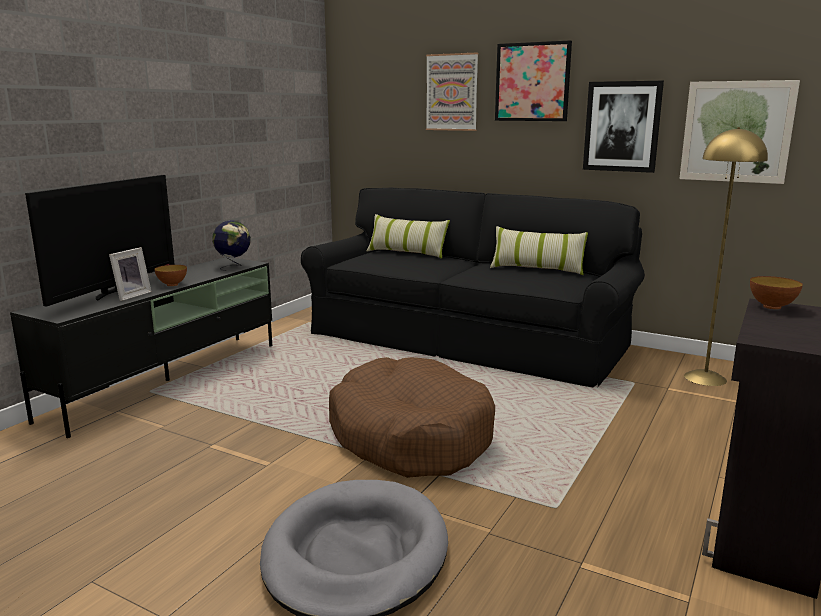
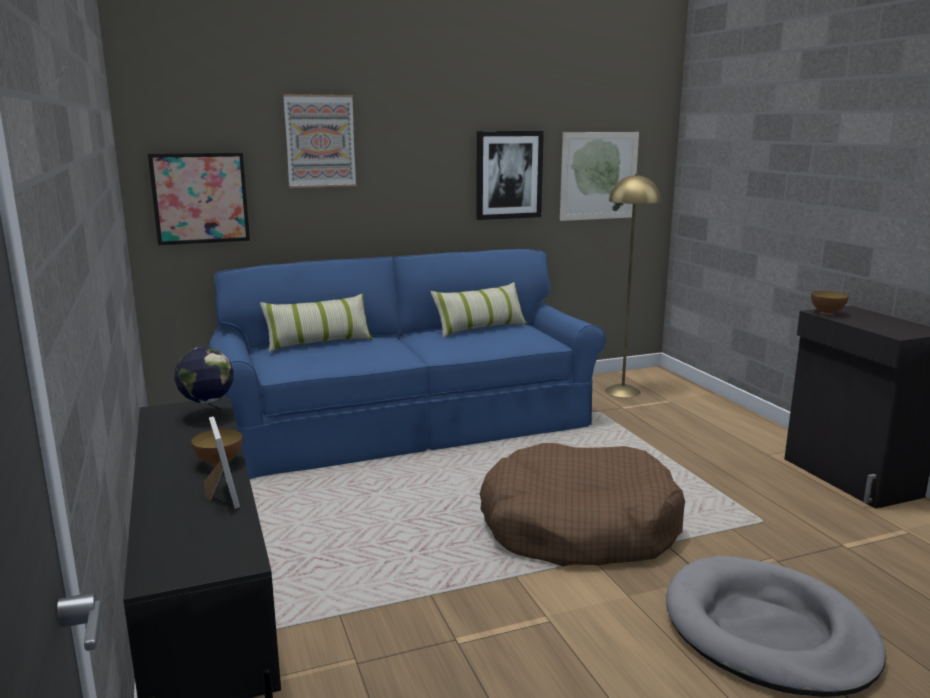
camera: 50 degrees left, 0 degrees up
television [25,175,175,306] -> none
black sofa [301,187,645,387] -> blue sofa [209,249,606,479]
picture [495,40,572,121] -> picture moved to [148,153,250,245]

